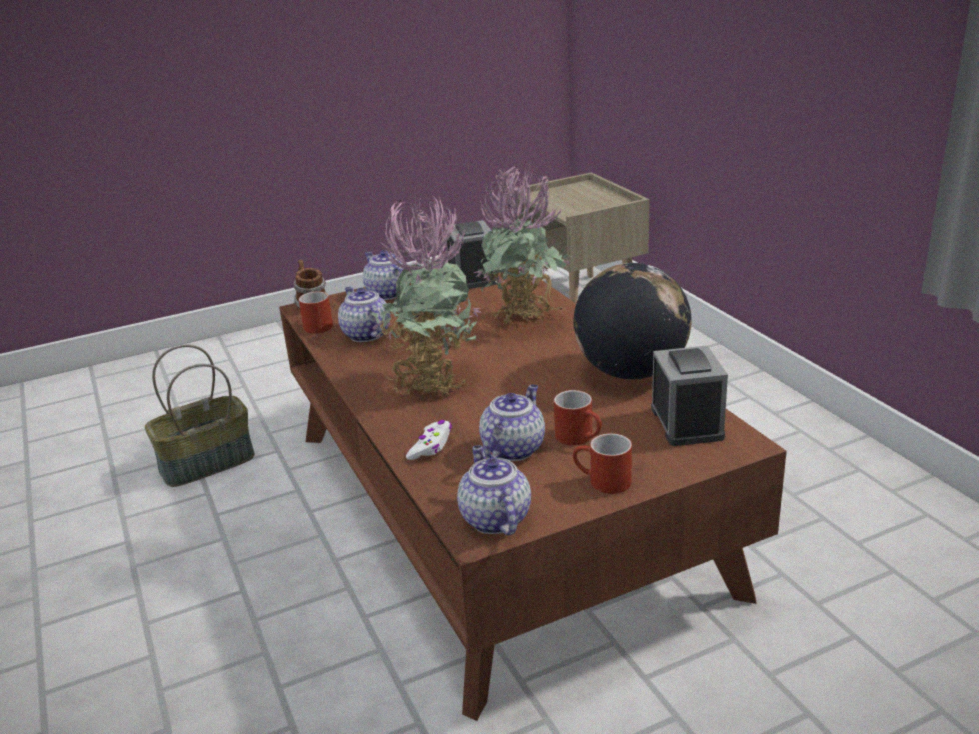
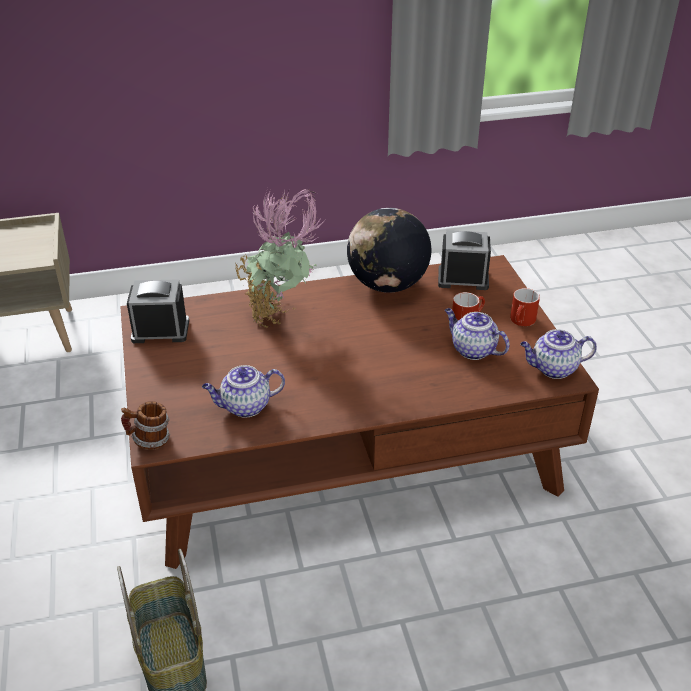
camera: 80 degrees left, 10 degrees up
red mug [299,291,333,334] -> none
teapot [363,250,404,300] -> none
potted plant [372,196,482,396] -> none
white game controller [406,420,452,460] -> none

